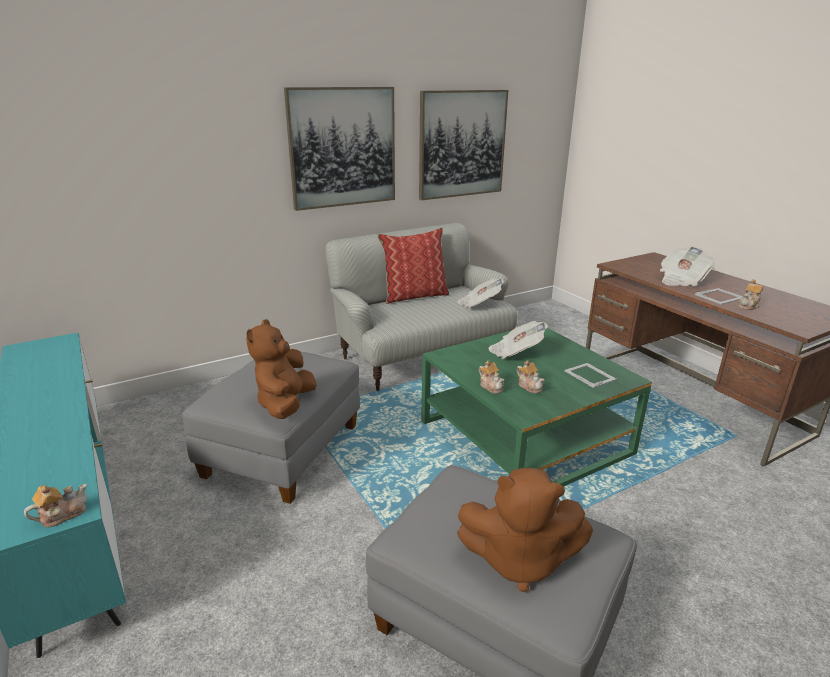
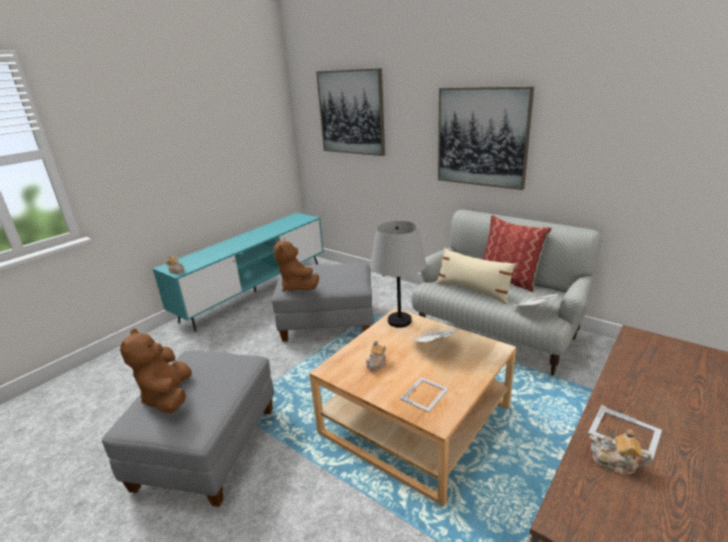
camera: 70 degrees right, 0 degrees up
brown plush toy [246,319,317,419] -> brown plush toy turned 105 degrees counterclockwise [274,239,319,292]
picture [419,90,508,200] -> picture moved to [316,68,385,156]
green coffee table [421,328,652,487] -> beige coffee table [309,308,516,507]
teapot [479,360,504,394] -> none
newspaper [660,247,715,286] -> none
none -> grey table lamp [370,221,426,328]
none -> beige pillow [436,248,516,304]

